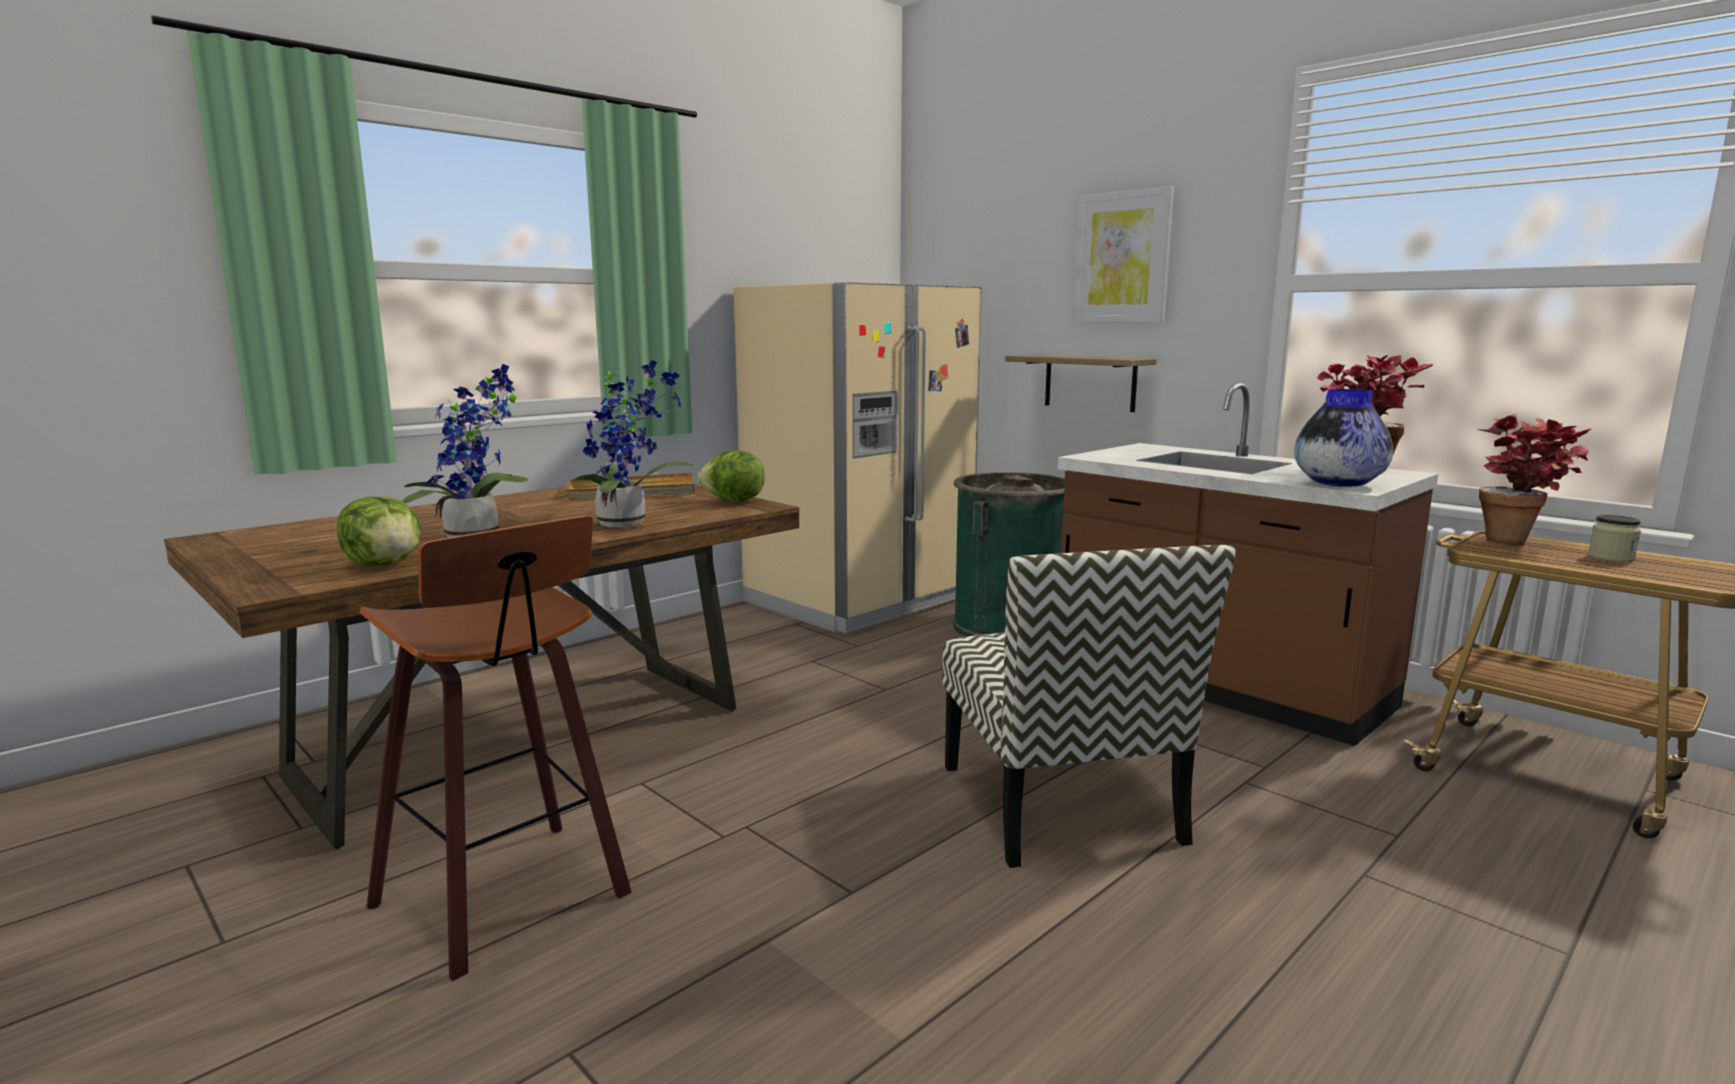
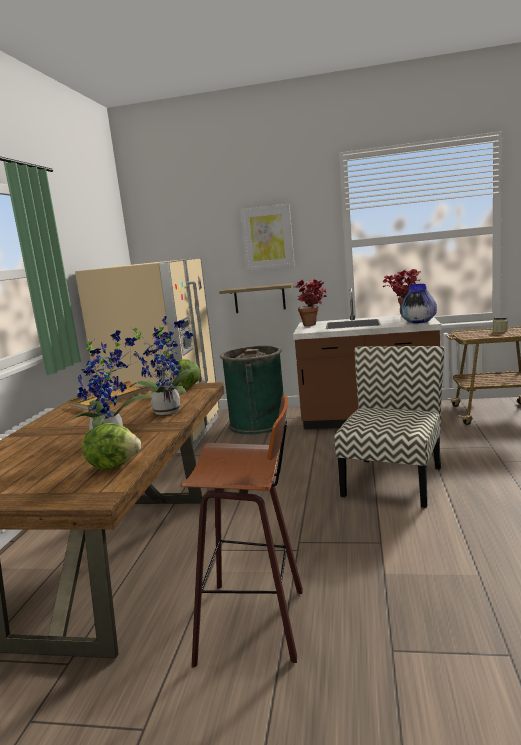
camera: 35 degrees left, 0 degrees up
chair [942,545,1236,868] -> chair turned 105 degrees counterclockwise [334,346,444,508]
potted plant [1477,414,1592,544] -> potted plant moved to [294,279,327,326]

